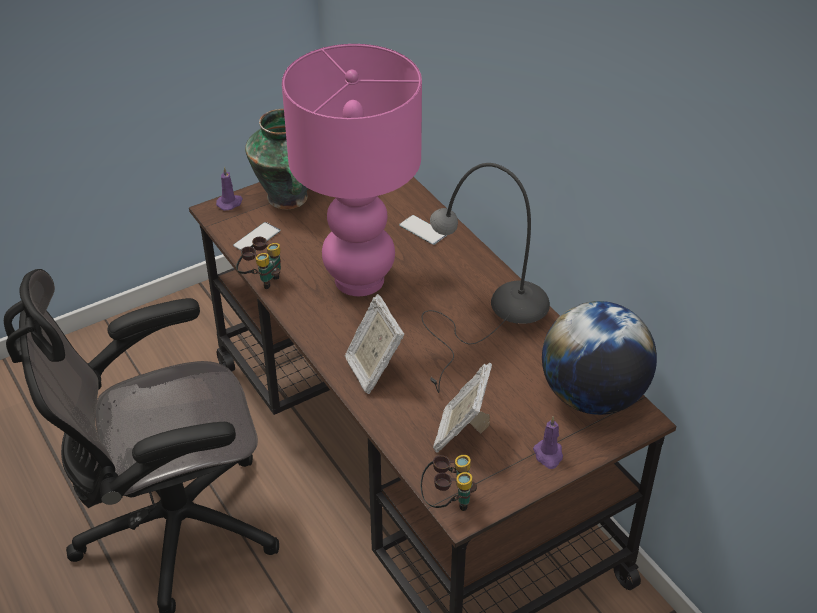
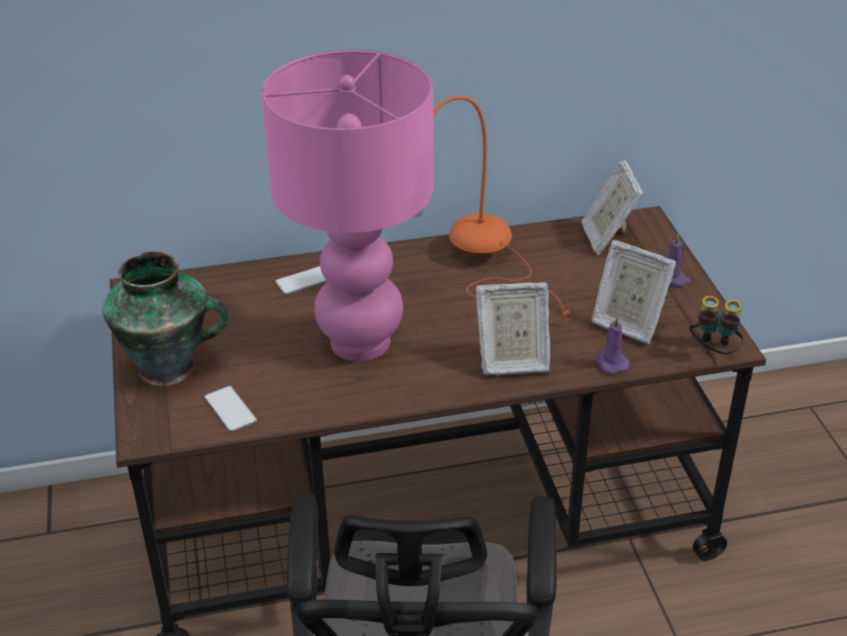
camera: 70 degrees left, 5 degrees down
purple candle [216,167,243,211] -> purple candle moved to [596,316,630,374]
binoculars [236,237,281,289] -> none
grey table lamp [422,163,550,393] -> orange table lamp [413,96,570,326]
globe [542,301,657,415] -> picture frame [581,160,644,255]

